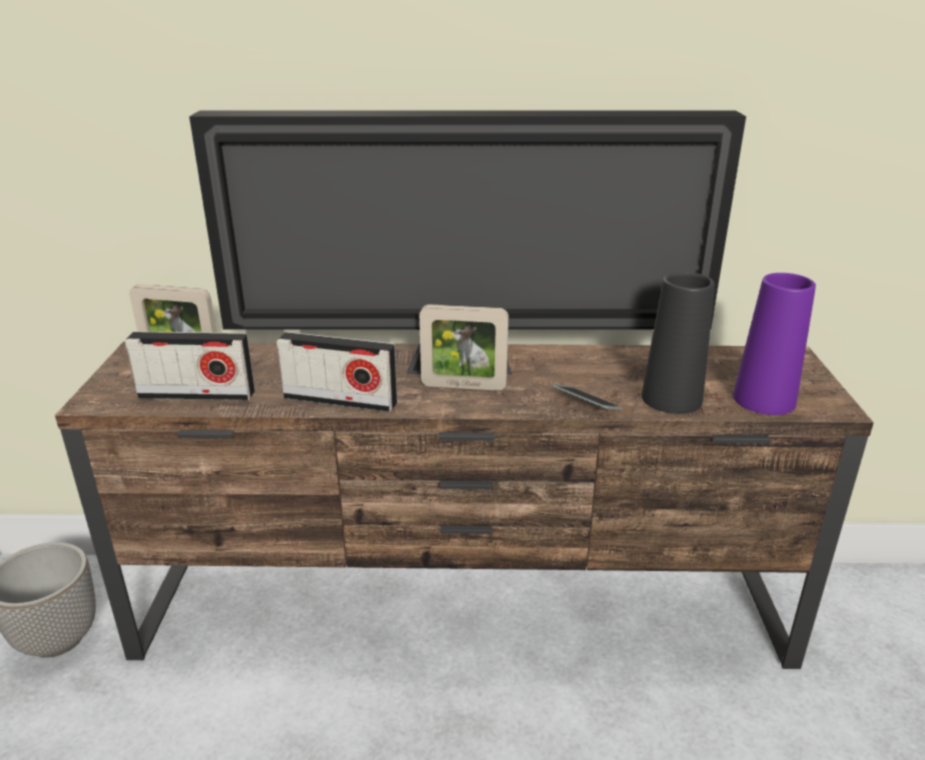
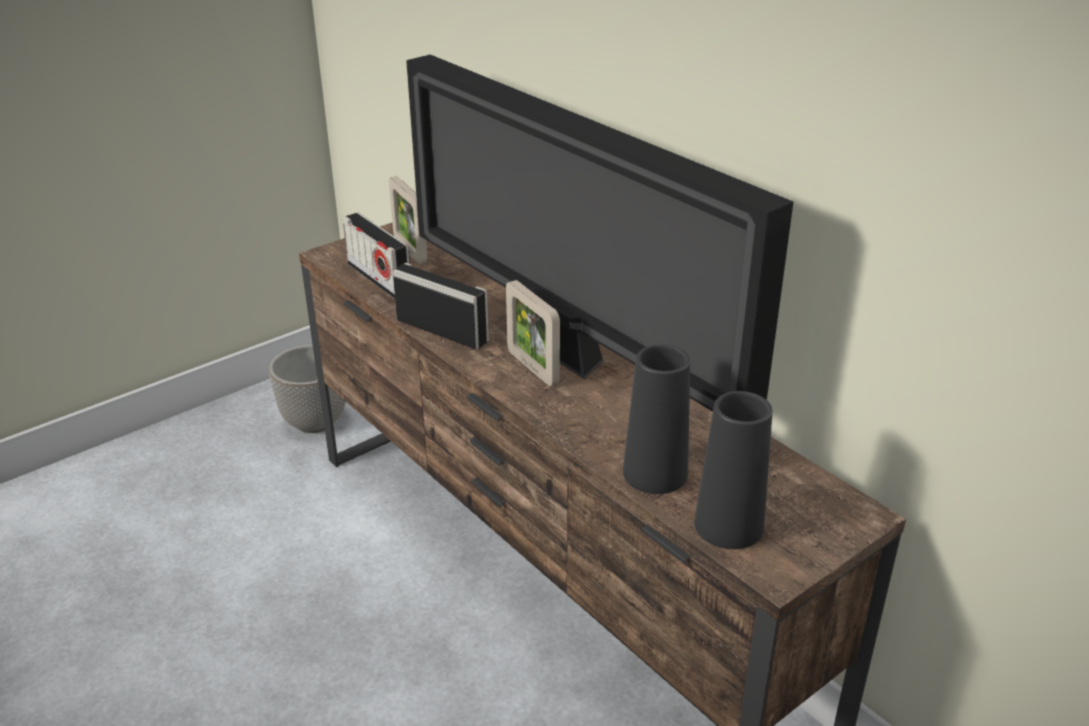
camera: 50 degrees right, 5 degrees up
radio [276,332,397,412] -> radio turned 150 degrees clockwise [393,263,489,349]
phone [552,384,623,410] -> none
purple vase [733,273,816,415] -> black vase [694,391,773,549]

